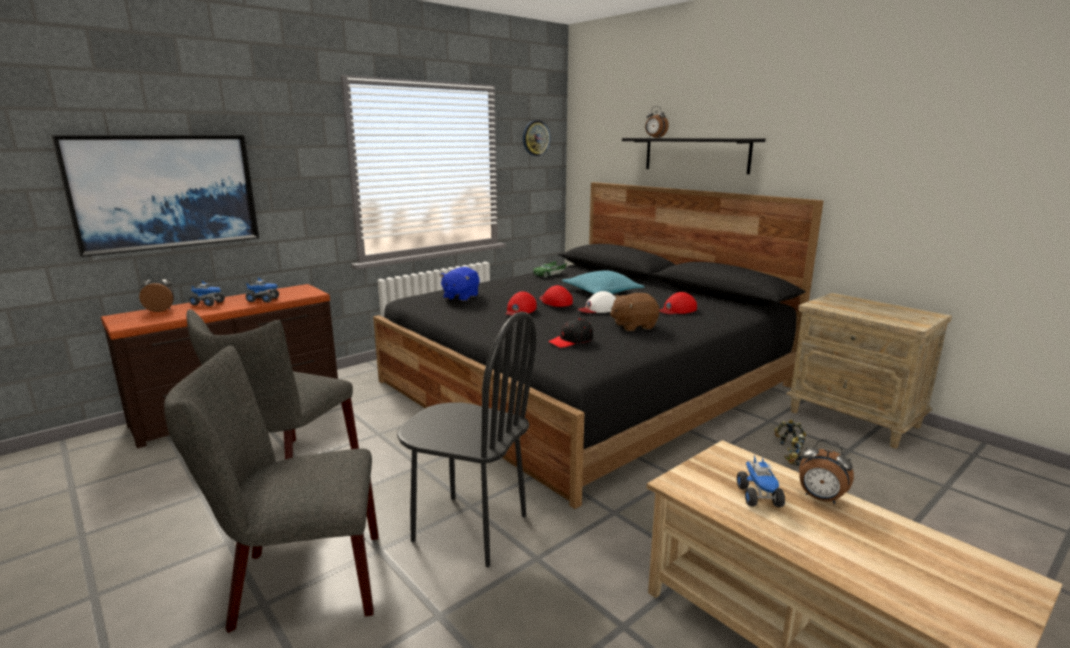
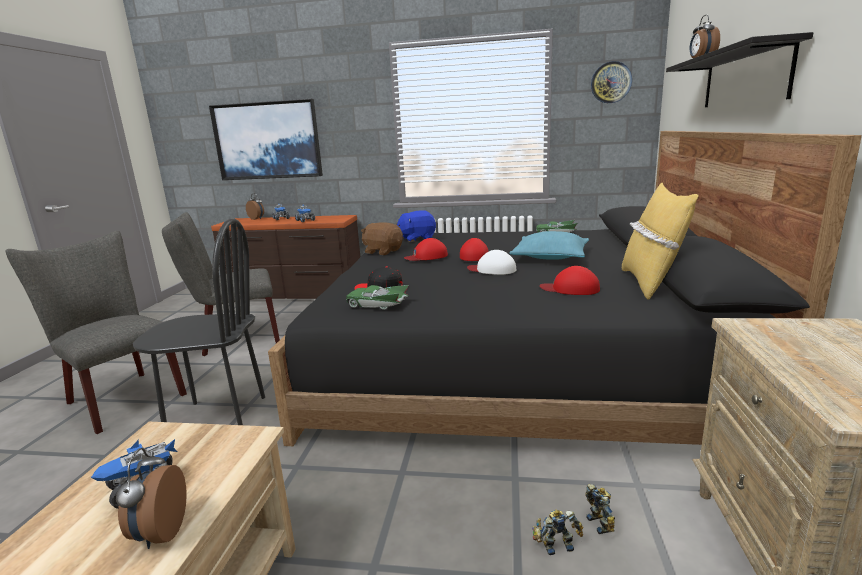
camera: 50 degrees right, 0 degrees up
black chair [397,311,536,567] -> black chair turned 75 degrees counterclockwise [133,218,265,425]
brown plush toy [610,293,659,331] -> brown plush toy moved to [361,222,403,255]
none -> green toy car [346,285,409,310]
none -> yellow pillow [622,183,699,300]

